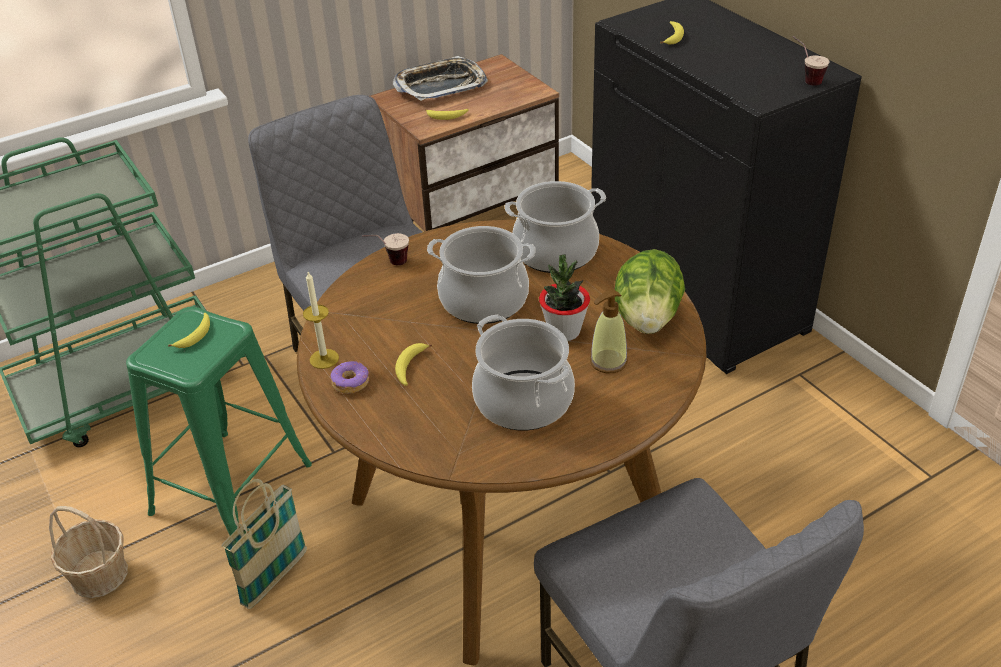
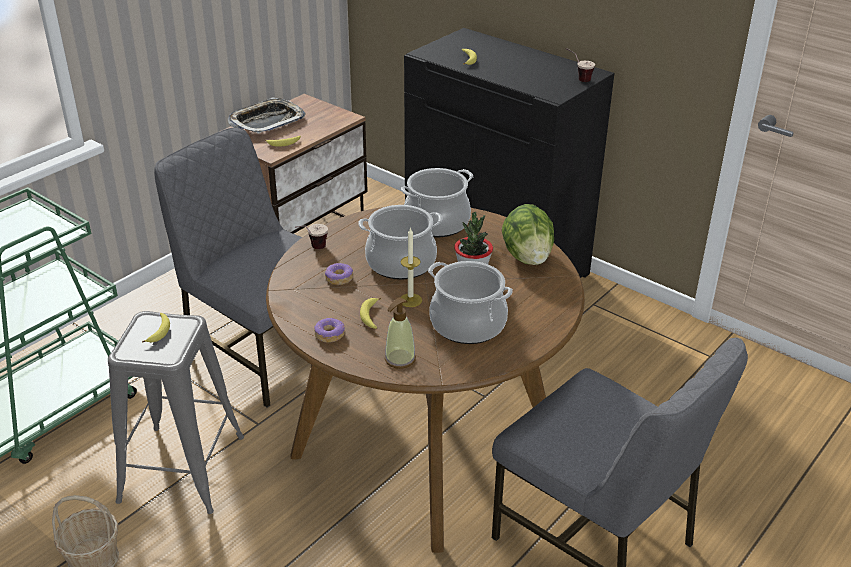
camera: 20 degrees left, 5 degrees down
green stool [126,307,312,535] -> grey stool [108,311,244,514]
basket [221,479,307,609] -> none
candle [303,272,339,369] -> candle moved to [400,227,422,307]
soap dispenser [590,289,628,373] -> soap dispenser moved to [385,297,416,369]
none -> donut [325,263,353,285]

